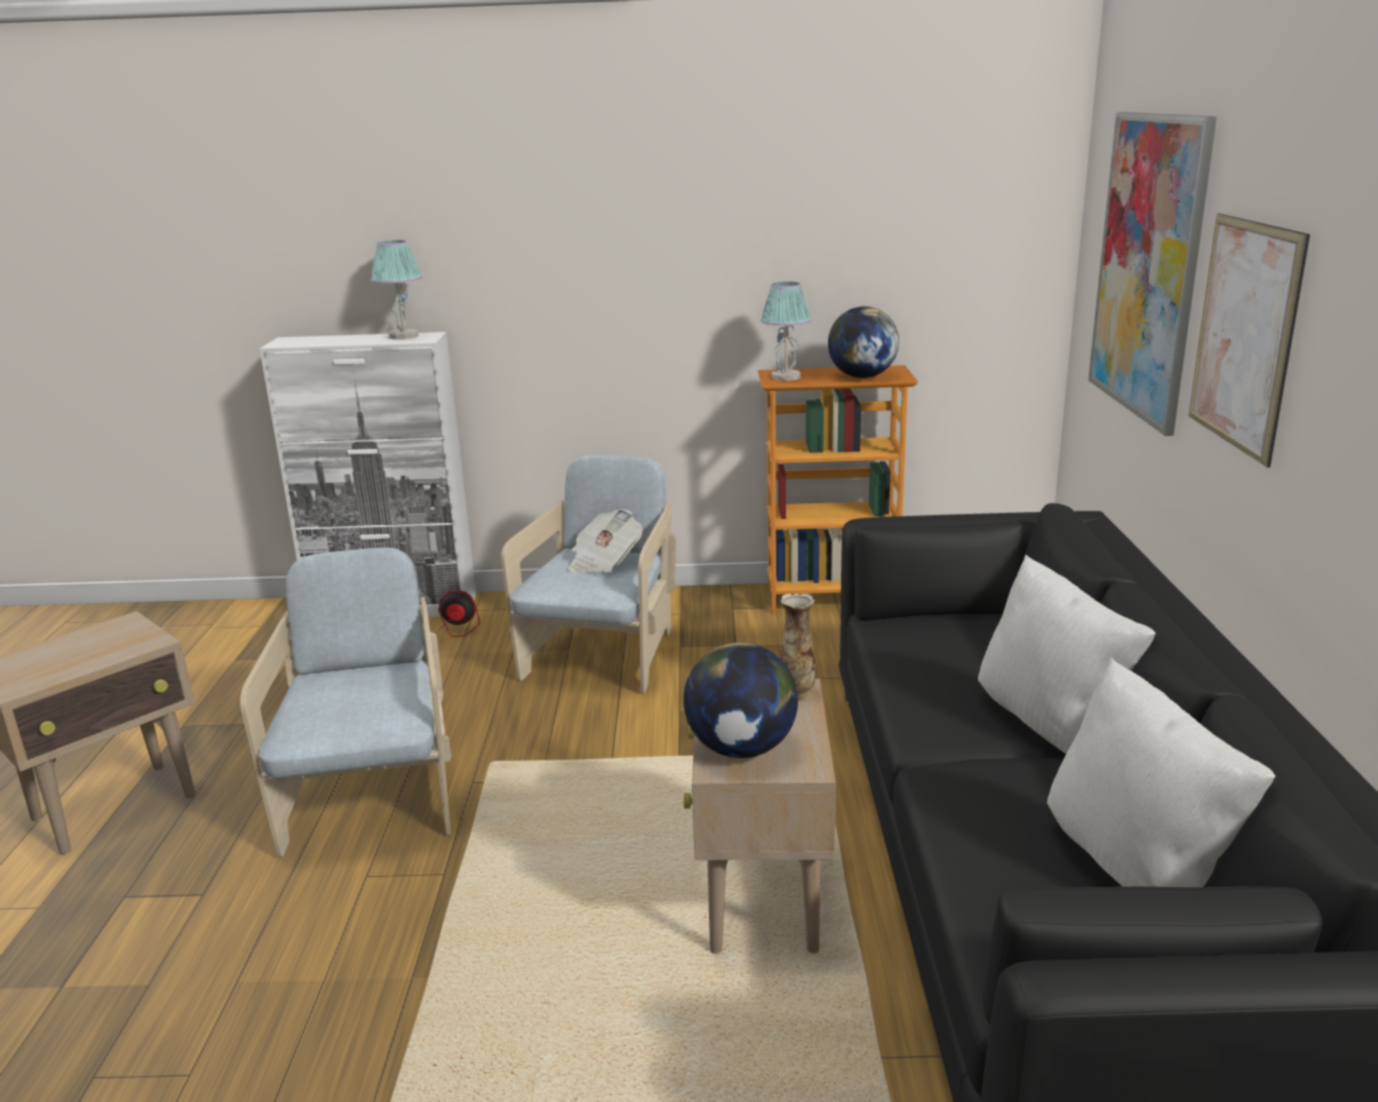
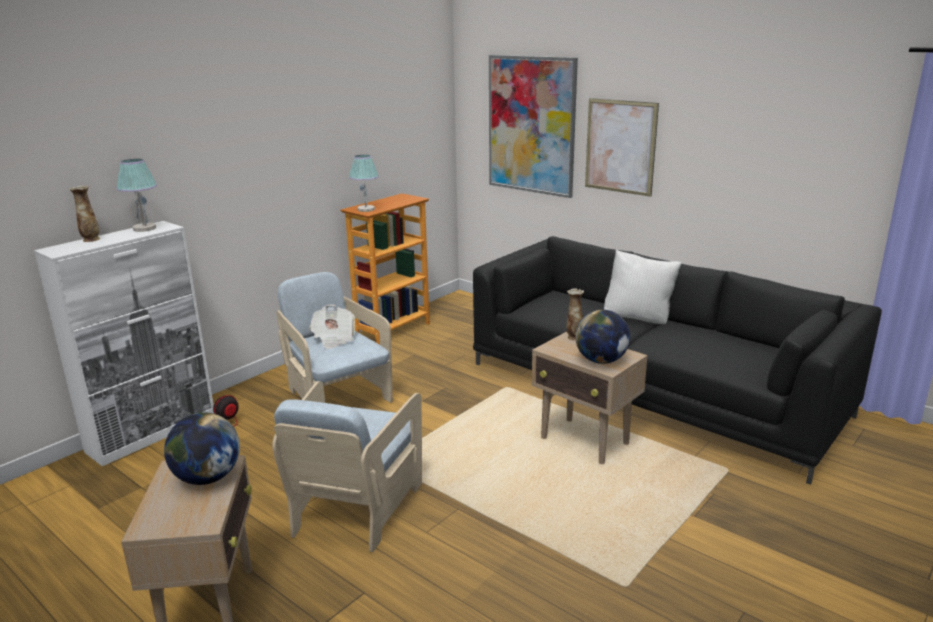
camera: 50 degrees left, 0 degrees up
beige armchair [240,548,451,857] -> beige armchair turned 105 degrees counterclockwise [272,381,422,552]
globe [828,306,899,378] -> globe moved to [164,412,240,485]
white pillow [1047,658,1276,887] -> none
none -> vase [69,185,100,242]

